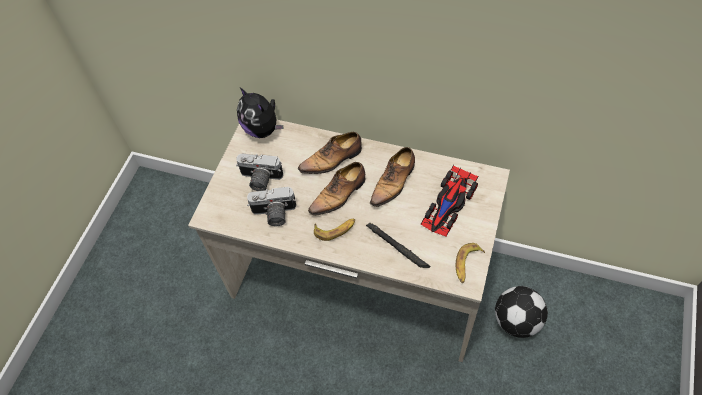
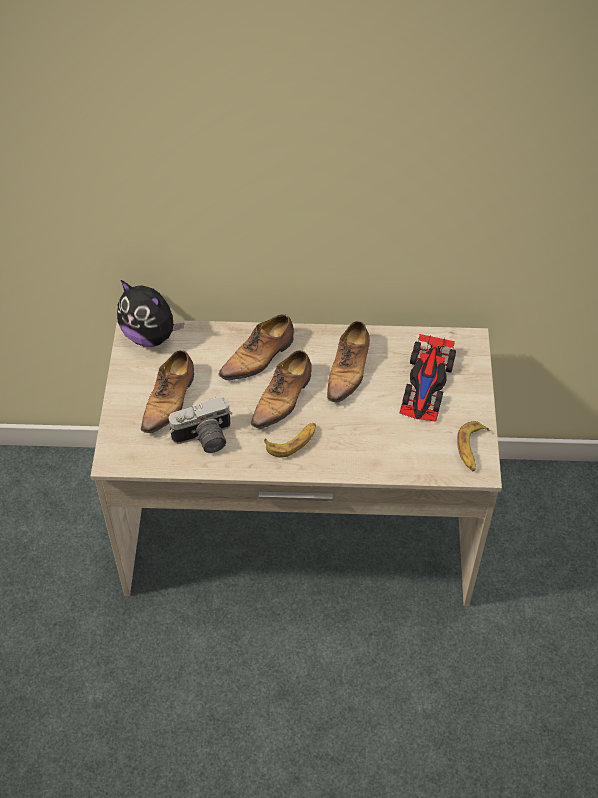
camera: 20 degrees left, 5 degrees down
camera [236,153,283,191] -> shoe [141,350,194,433]
black flashlight [366,223,431,268] -> none
football [495,286,548,338] -> none

